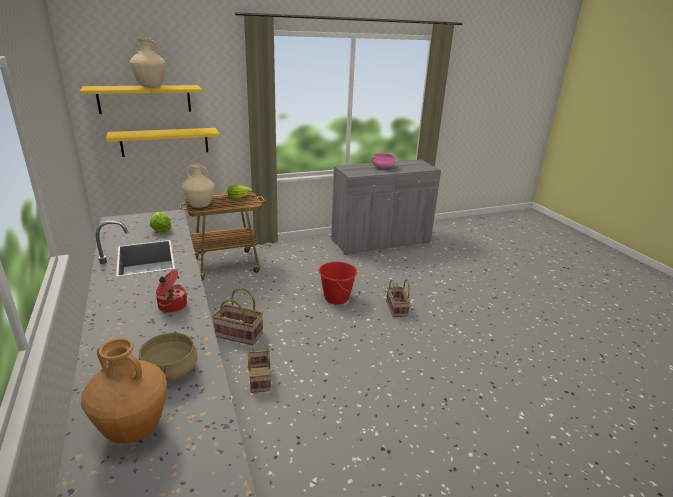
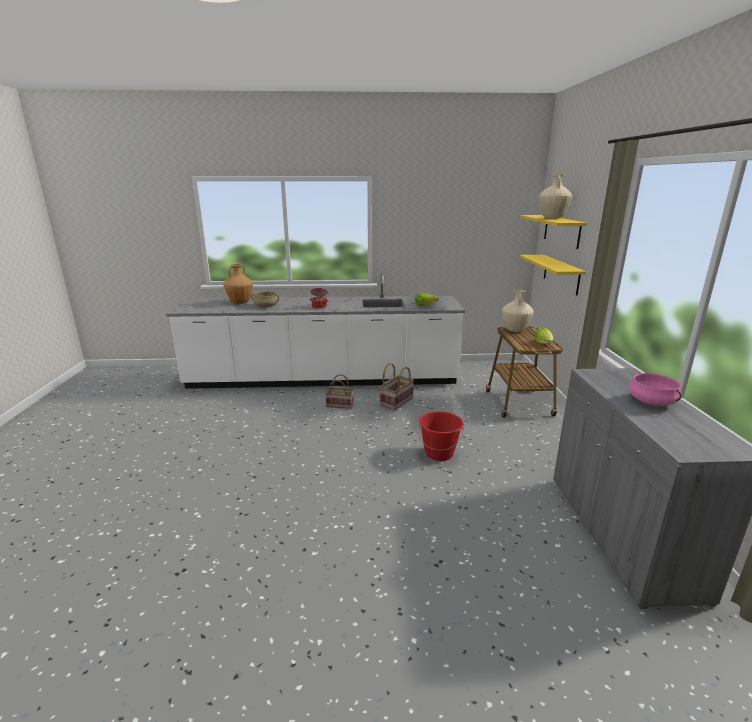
camera: 110 degrees right, 5 degrees down
basket [386,279,410,317] -> none

